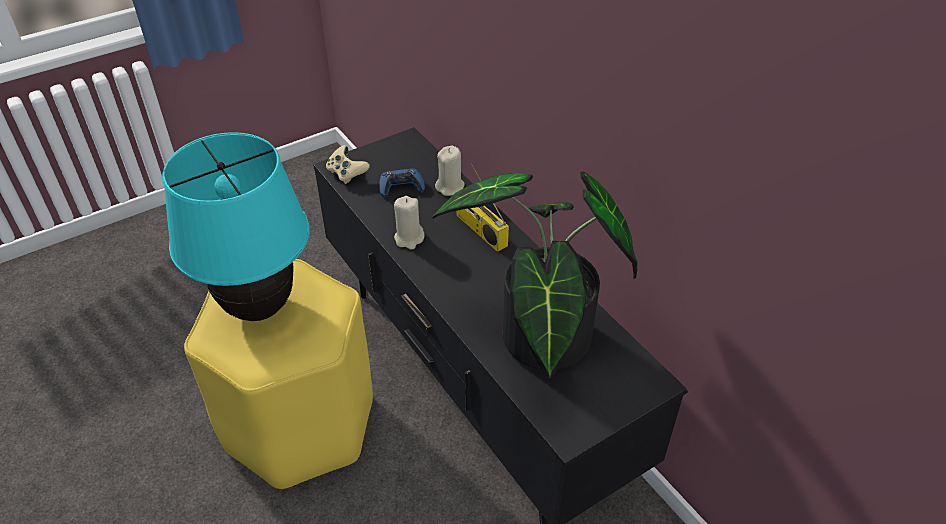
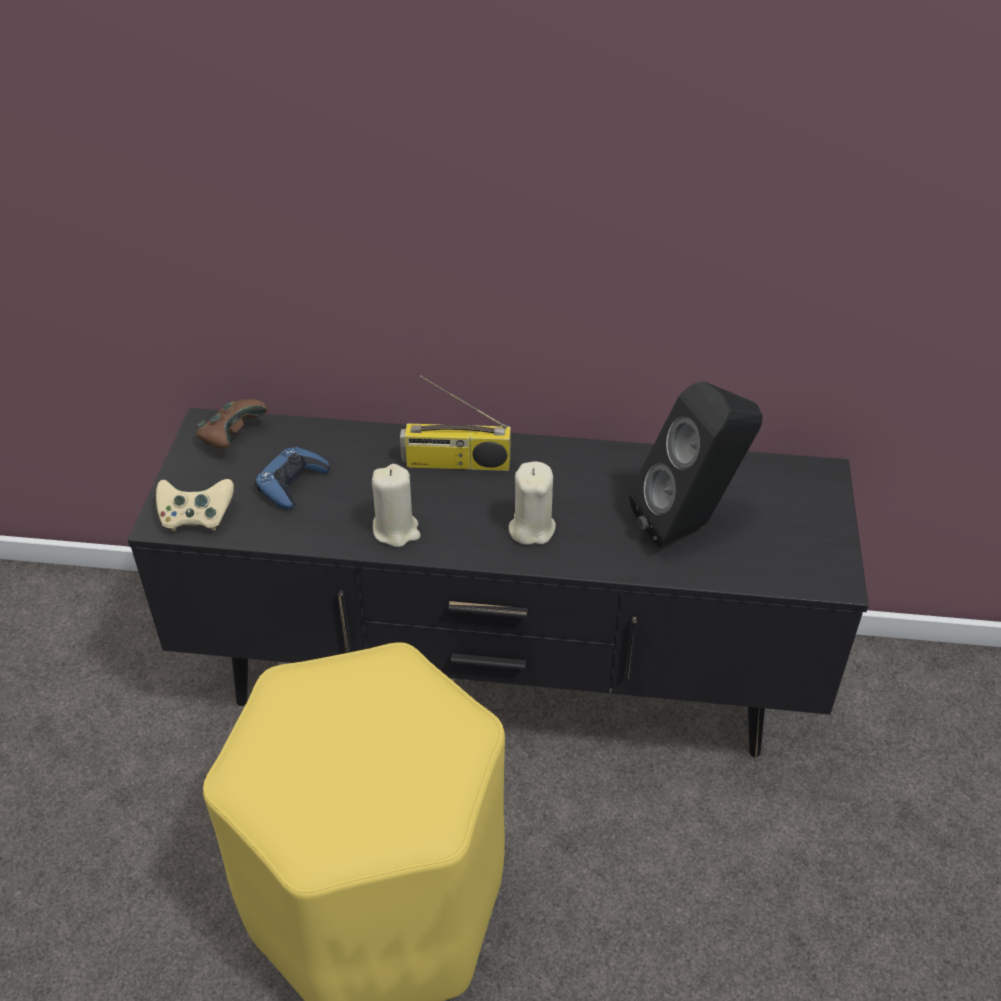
camera: 50 degrees left, 0 degrees up
turquoise table lamp [162,132,310,321] -> none
potted plant [432,171,638,379] -> black speaker [629,381,763,547]
beige candle [435,146,465,196] -> beige candle moved to [509,461,556,545]
none -> brown game controller [196,399,268,449]

